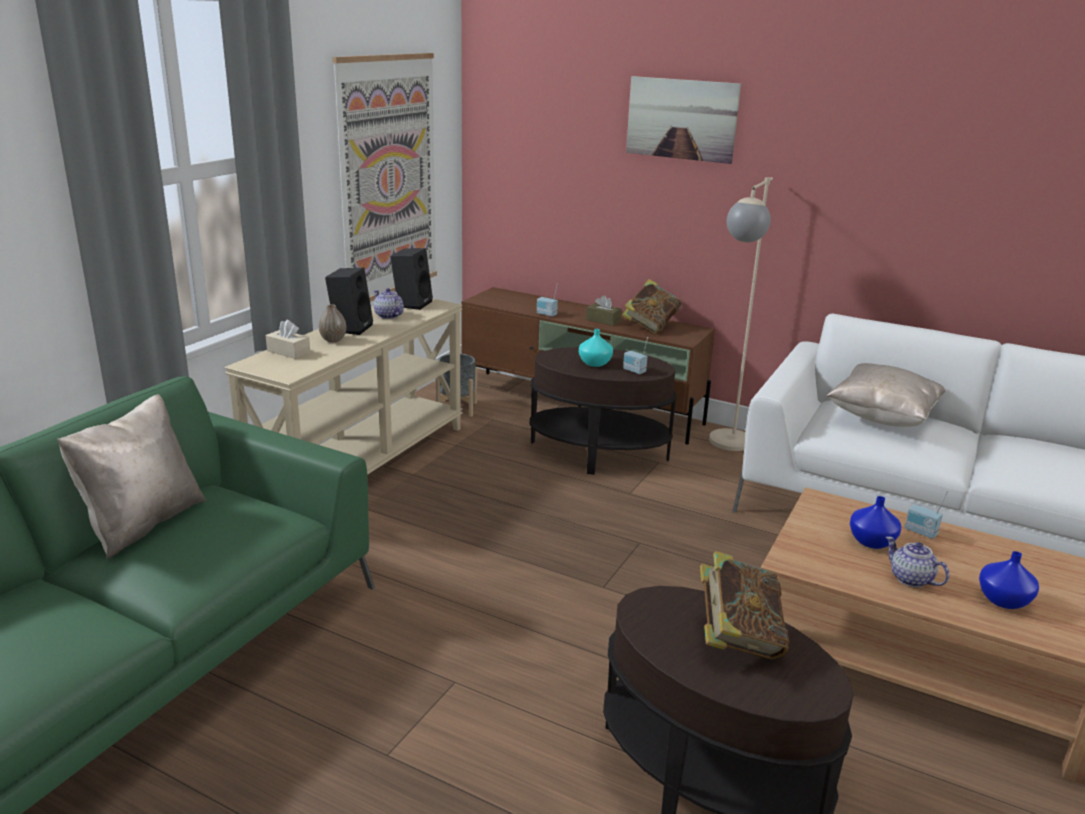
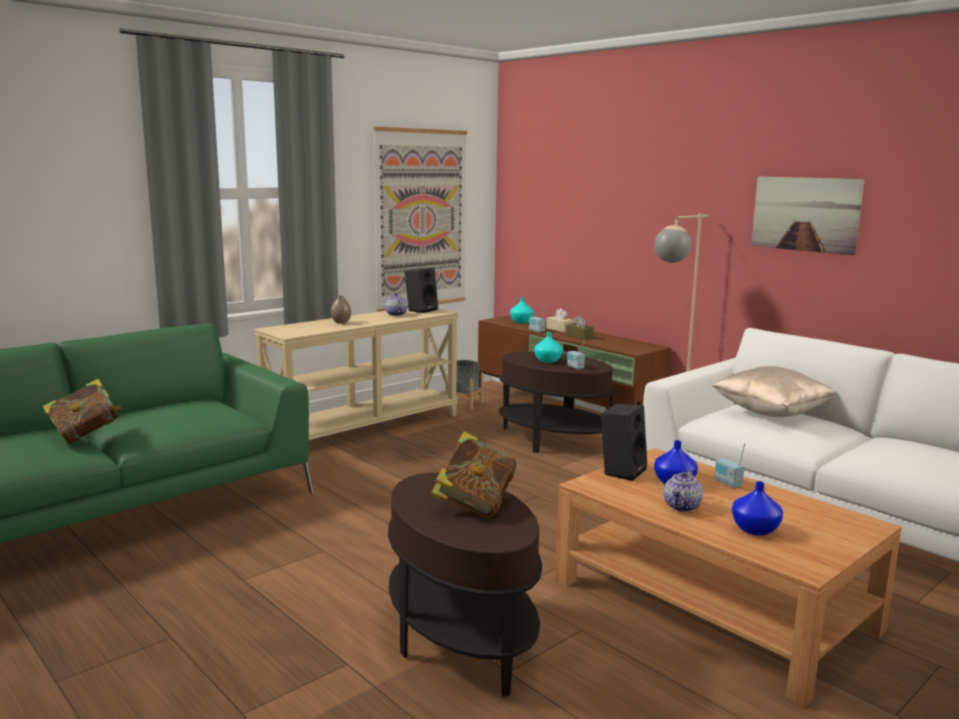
camera: 20 degrees right, 10 degrees down
beige pillow [57,394,206,559] -> none
beige tissue box [266,320,310,359] -> beige tissue box moved to [546,308,573,332]
black speaker [325,268,373,335] -> black speaker moved to [601,404,647,481]
book [622,279,681,334] -> book moved to [43,379,123,444]
picture [626,76,741,164] -> picture moved to [751,176,865,255]
teapot [886,536,949,587] -> teapot turned 135 degrees counterclockwise [664,470,703,512]
none -> turquoise vase [510,297,534,323]

